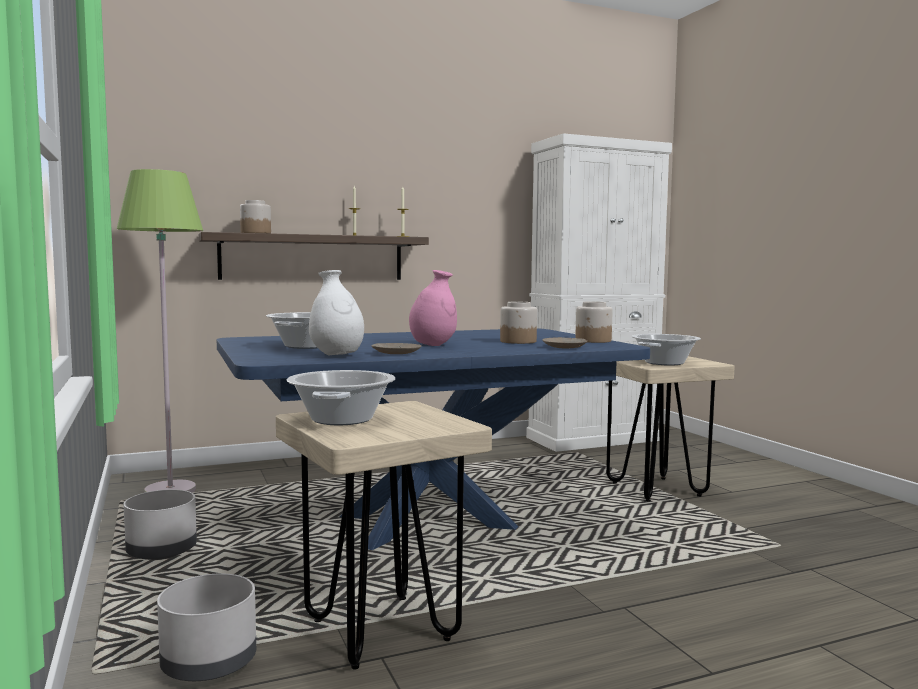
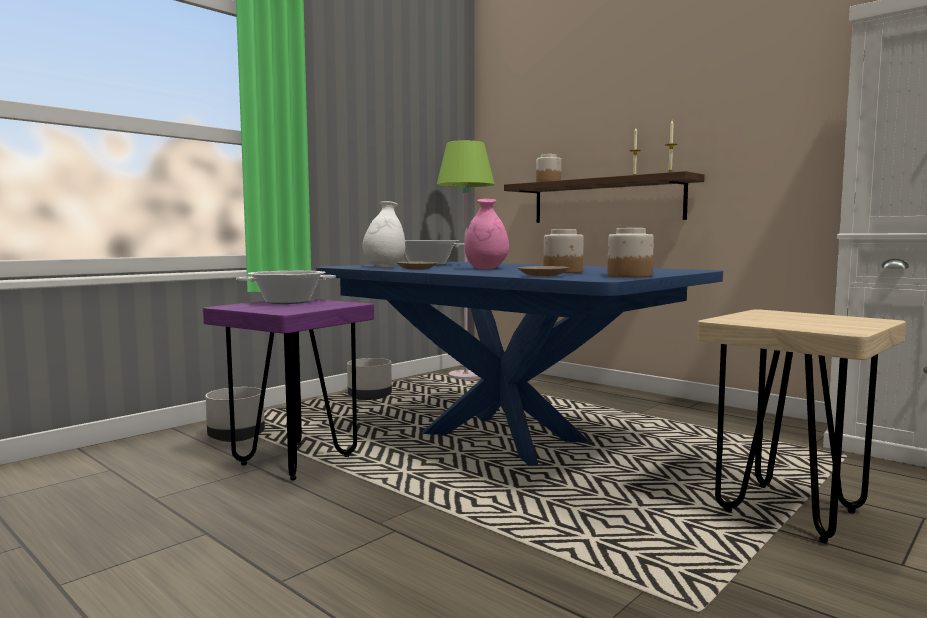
camera: 65 degrees right, 0 degrees up
beige stool [276,401,492,670] -> purple stool [203,299,374,480]
cooking pot [631,334,701,366] -> none

